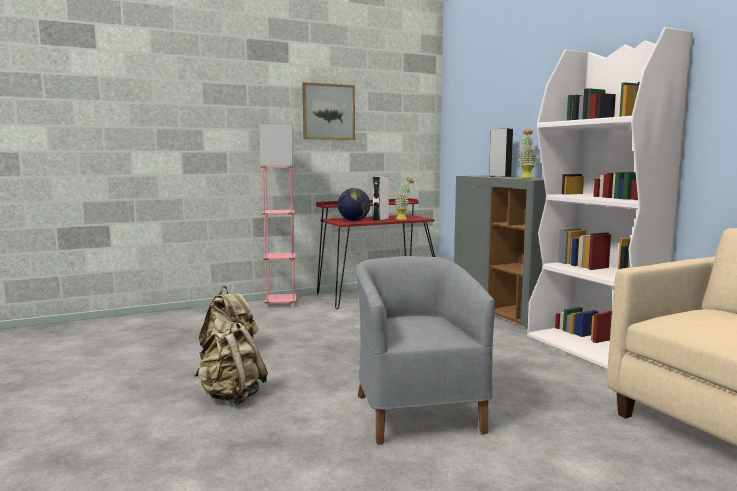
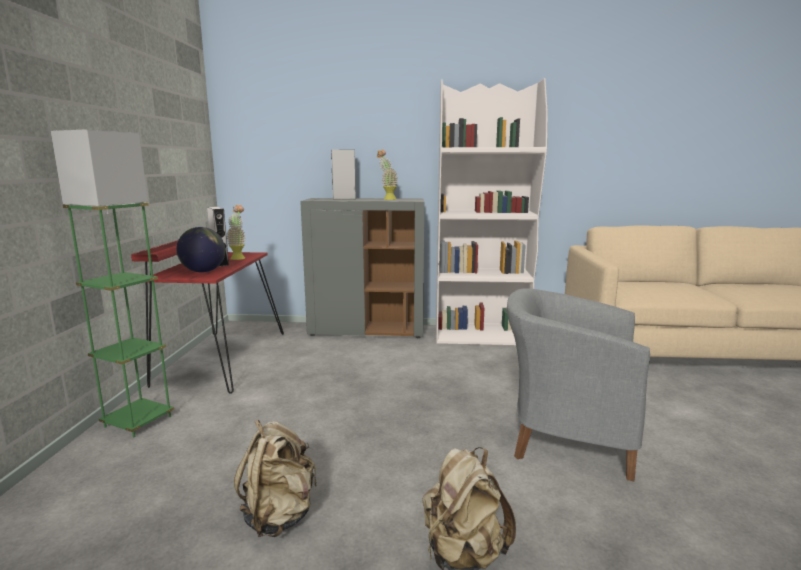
camera: 60 degrees left, 5 degrees up
pink floor lamp [259,124,297,308] -> green floor lamp [51,129,174,437]
picture [302,82,355,140] -> none

